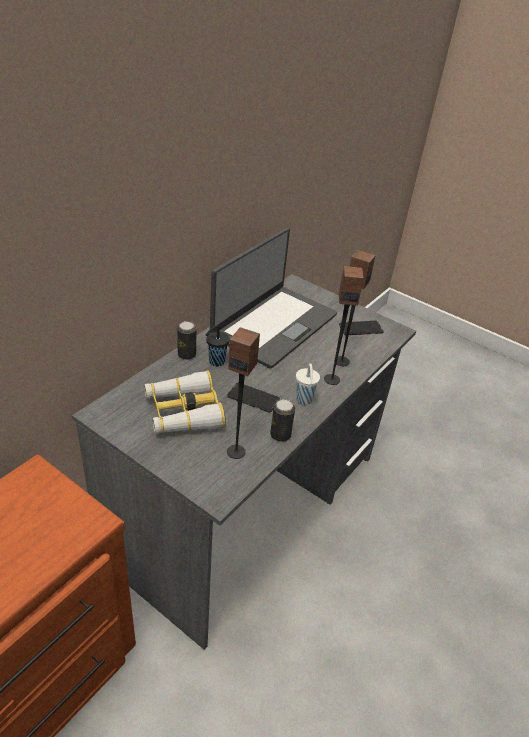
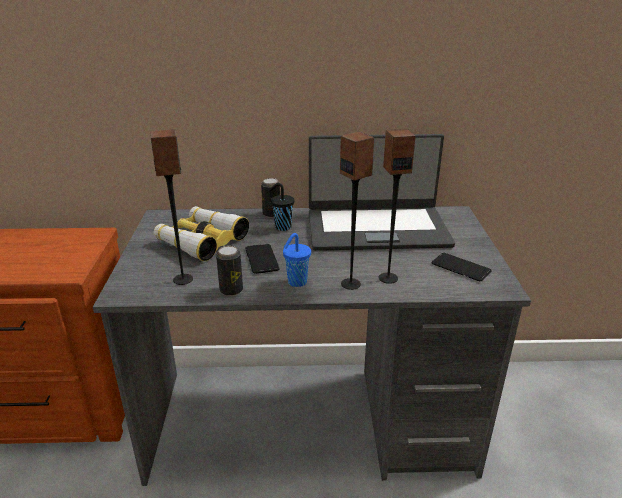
camera: 55 degrees right, 10 degrees down
white cup [296,363,320,405] -> blue cup [283,233,311,287]

